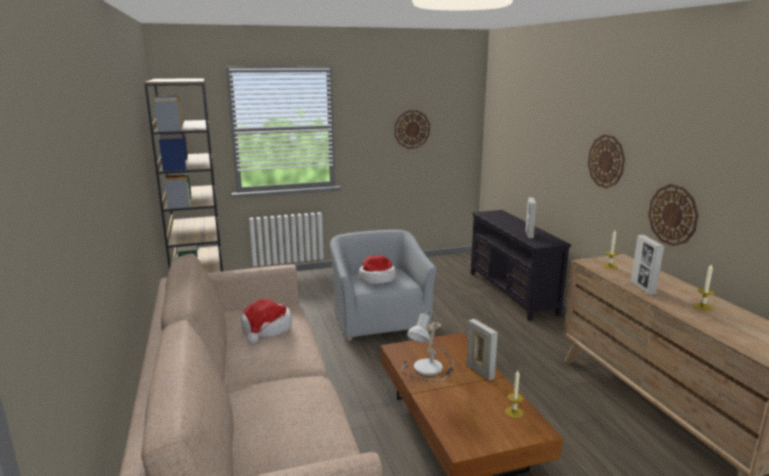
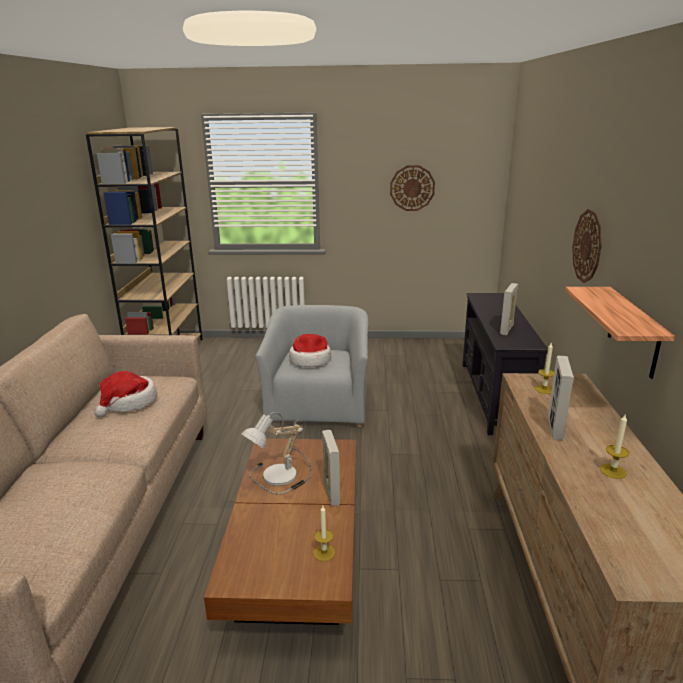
camera: 20 degrees right, 5 degrees up
wall clock [648,184,699,246] -> shelf [565,287,675,379]

